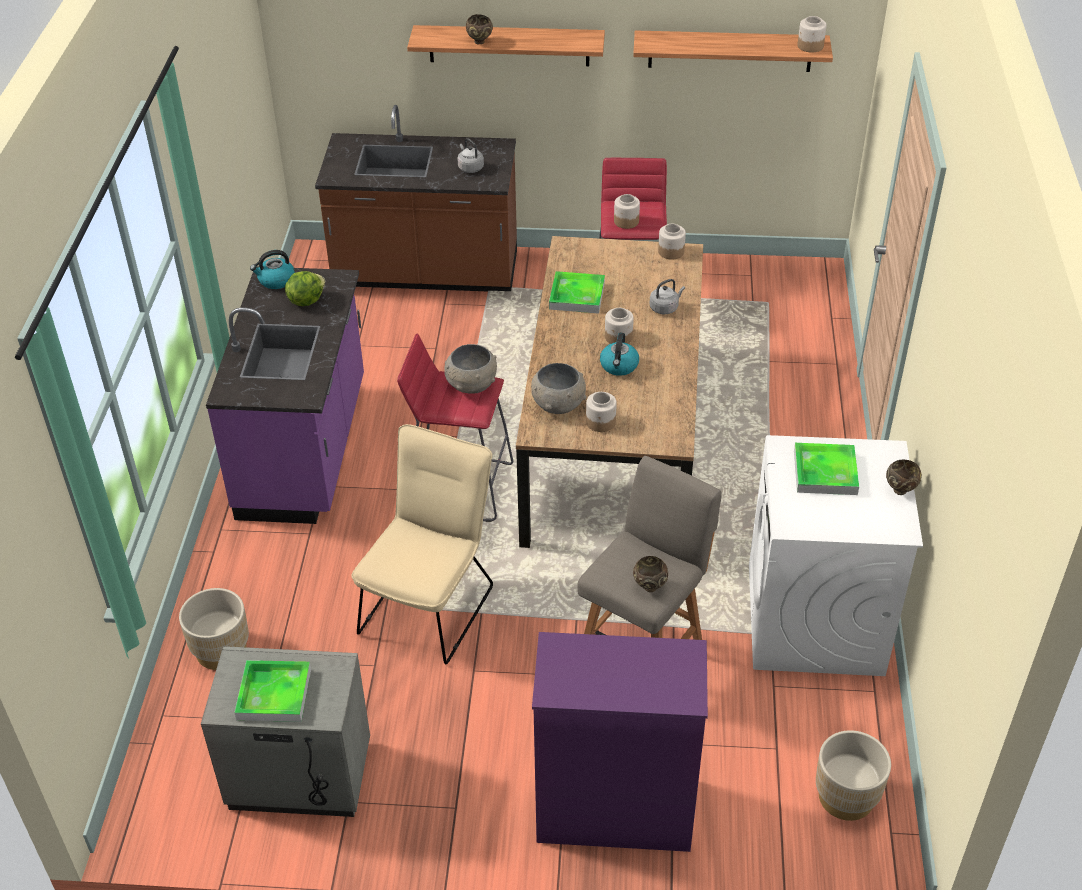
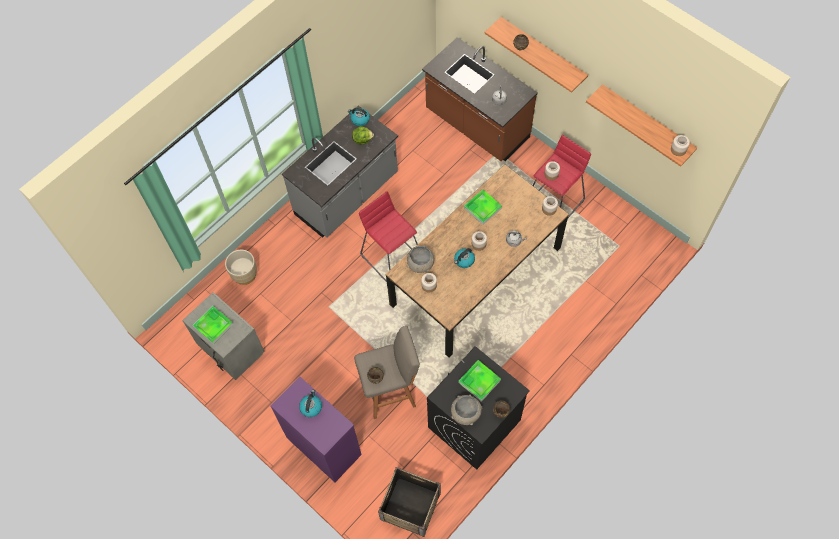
camera: 40 degrees right, 20 degrees up
purple counter [206,267,364,524] -> grey counter [282,106,398,238]
beige chair [351,424,493,664] -> none
grey bowl [444,344,497,394] -> grey bowl moved to [451,395,482,425]
white washing machine [749,435,923,676] -> black washing machine [427,346,530,470]
beige planter [816,730,891,821] -> crate [378,467,441,537]
none -> kettle [299,390,322,417]

